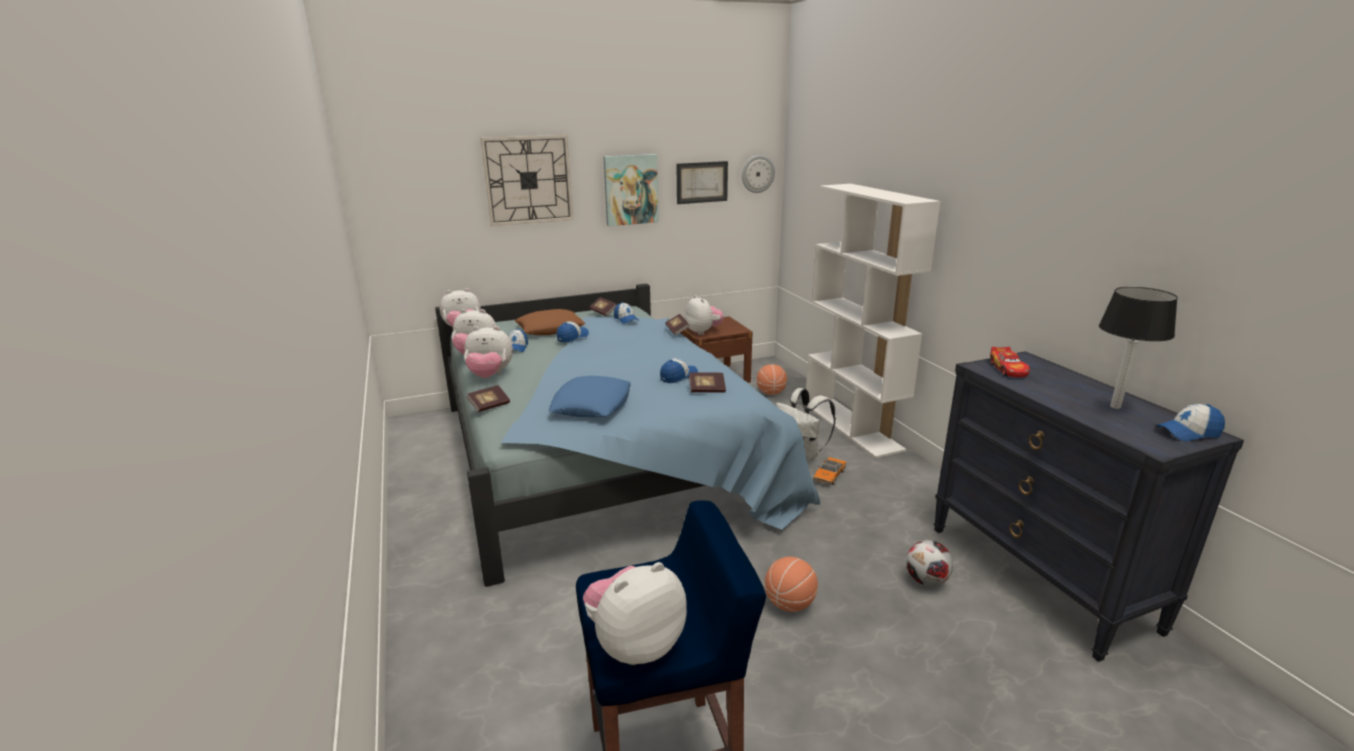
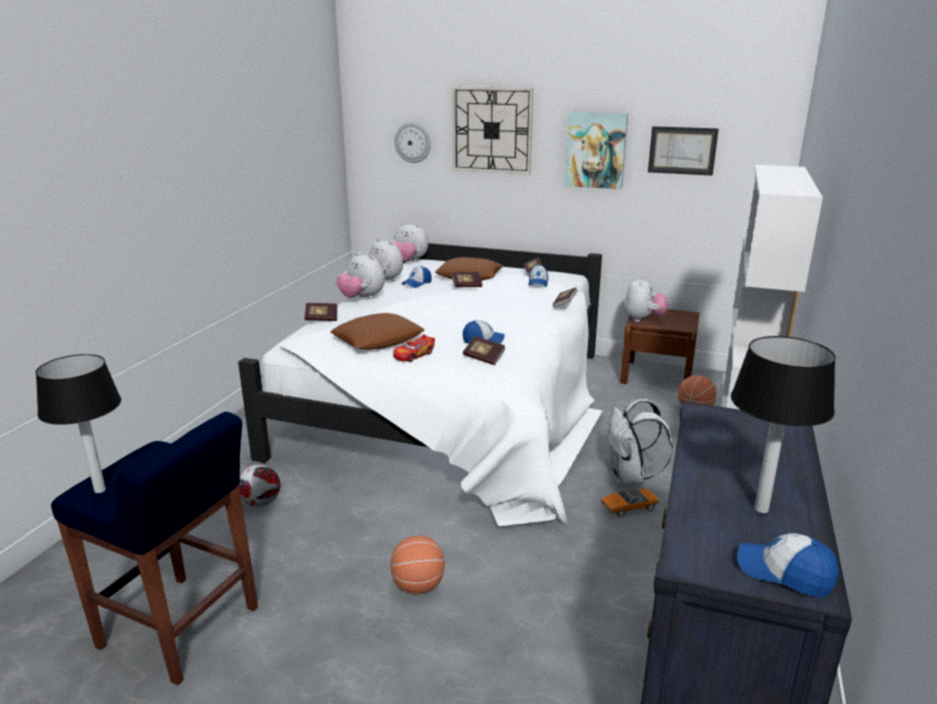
camera: 40 degrees right, 0 degrees up
blue bed [435,284,820,587] -> white bed [238,243,602,526]
blue pillow [549,376,630,418] -> brown pillow [330,313,424,350]
cap [556,322,589,343] -> book [451,272,482,287]
plush toy [583,562,687,665] -> table lamp [36,354,121,493]
wall clock [742,155,775,193] -> wall clock moved to [395,123,431,163]
football [906,540,953,586] -> football moved to [239,464,280,507]
toy car [990,347,1030,377] -> toy car moved to [393,334,435,362]

